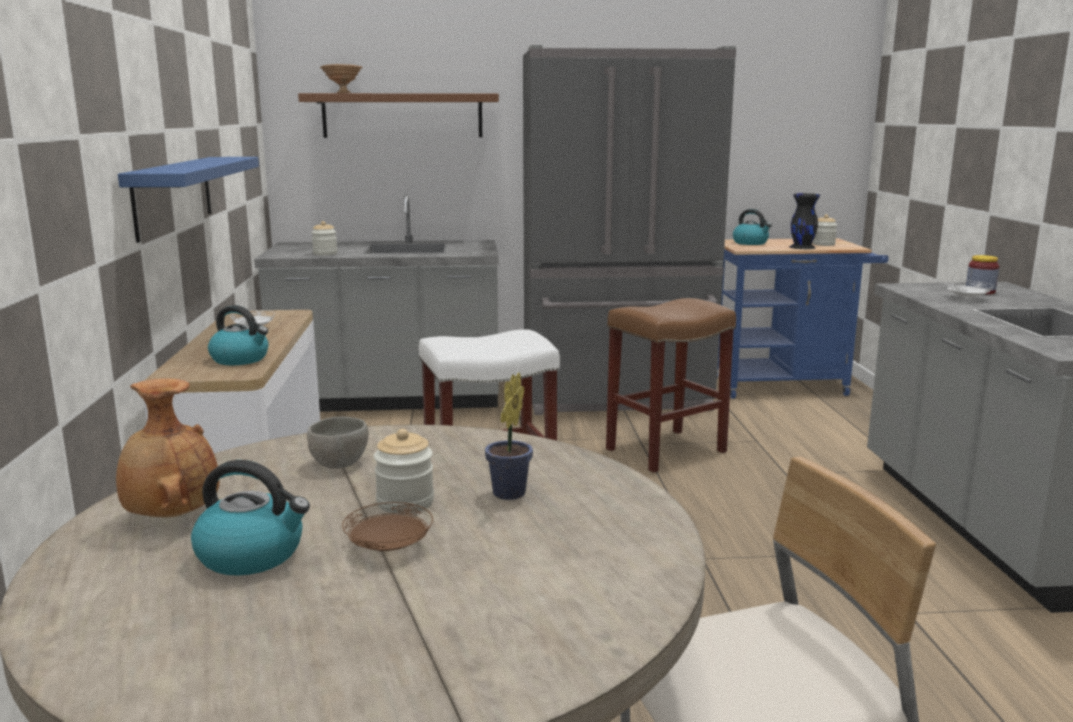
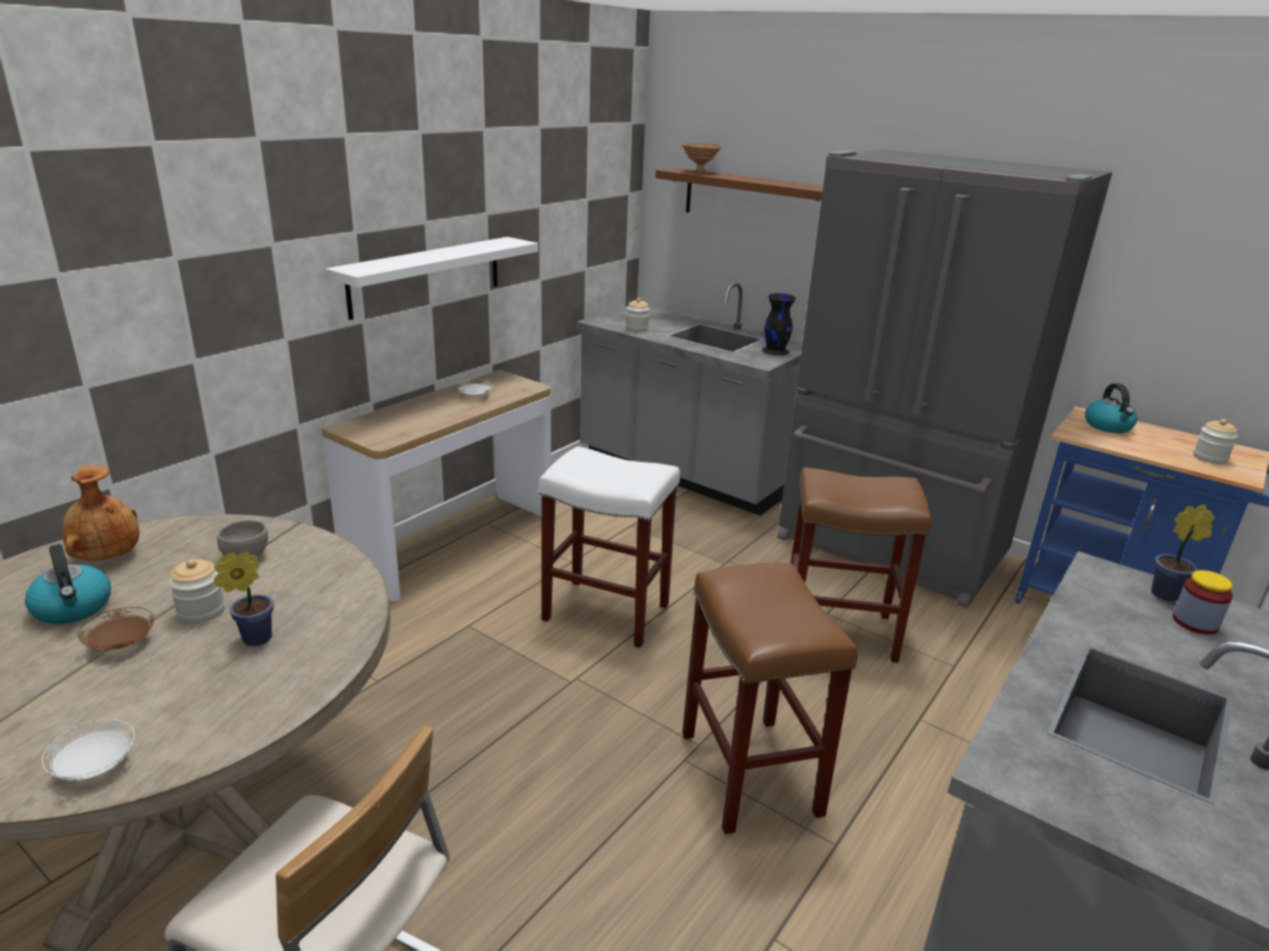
camera: 40 degrees right, 10 degrees up
blue shelf [118,157,259,243] -> white shelf [325,237,538,320]
kettle [208,305,268,365] -> none
black vase [789,193,820,249] -> black vase moved to [762,293,796,356]
white plate [945,280,994,299] -> white plate moved to [42,719,135,781]
none -> brown stool [682,563,858,834]
none -> potted plant [1151,505,1215,601]

